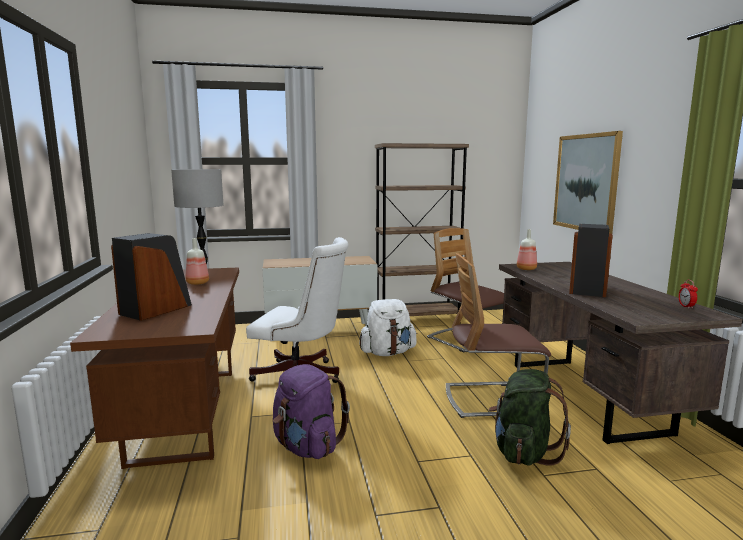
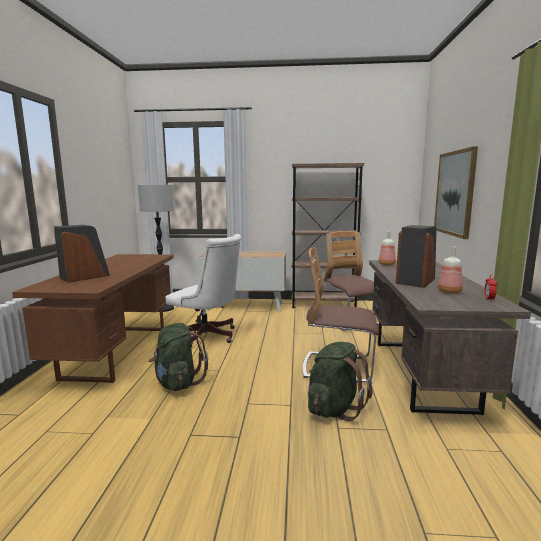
camera: 15 degrees right, 0 degrees up
bottle [186,238,209,285] -> bottle moved to [438,246,463,294]
purple backpack [273,364,350,459] -> green backpack [149,323,208,391]
white backpack [359,299,417,356] -> none

